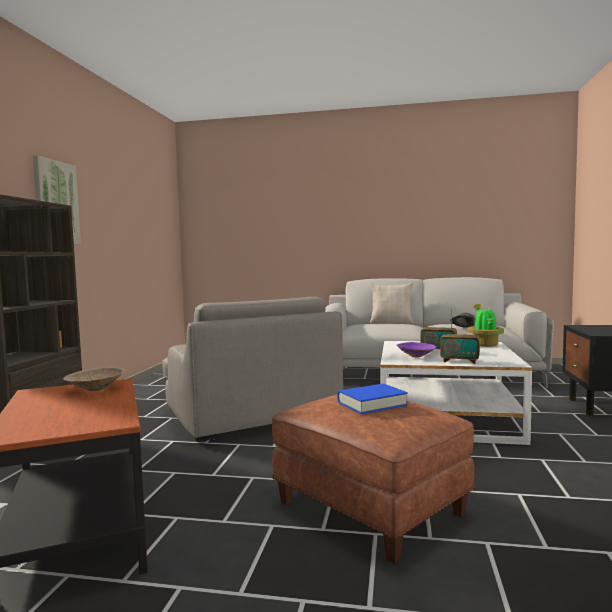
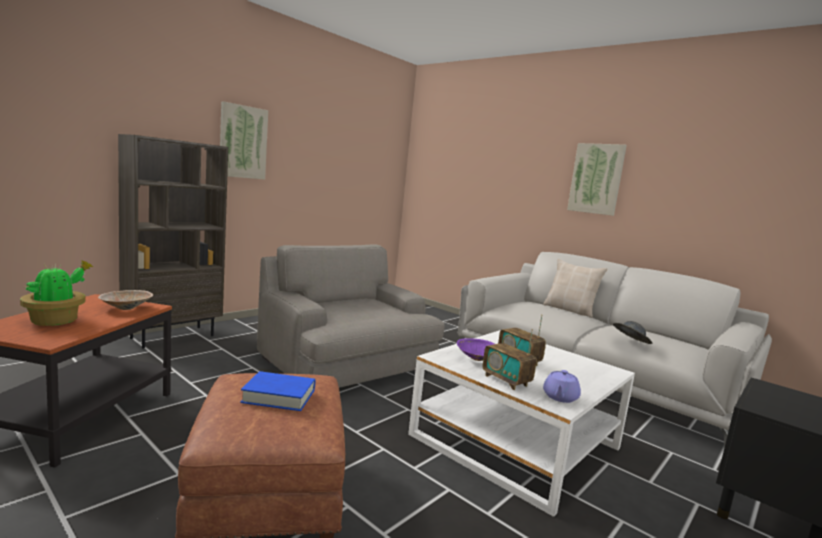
camera: 30 degrees right, 5 degrees up
grey armchair [162,297,343,442] -> grey armchair turned 135 degrees clockwise [257,244,445,388]
potted plant [467,304,504,347] -> potted plant moved to [20,260,93,326]
none -> purple teapot [543,370,581,403]
none -> picture [567,143,627,216]

